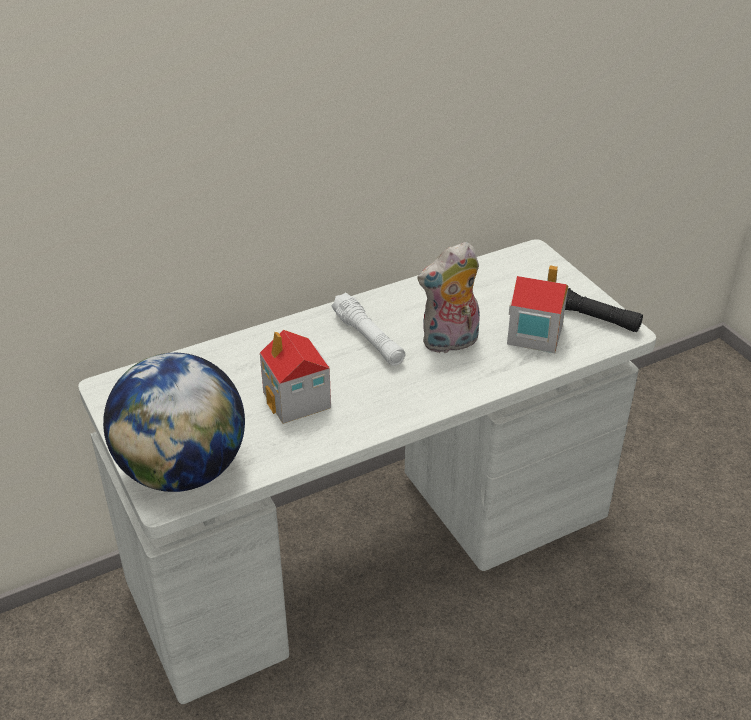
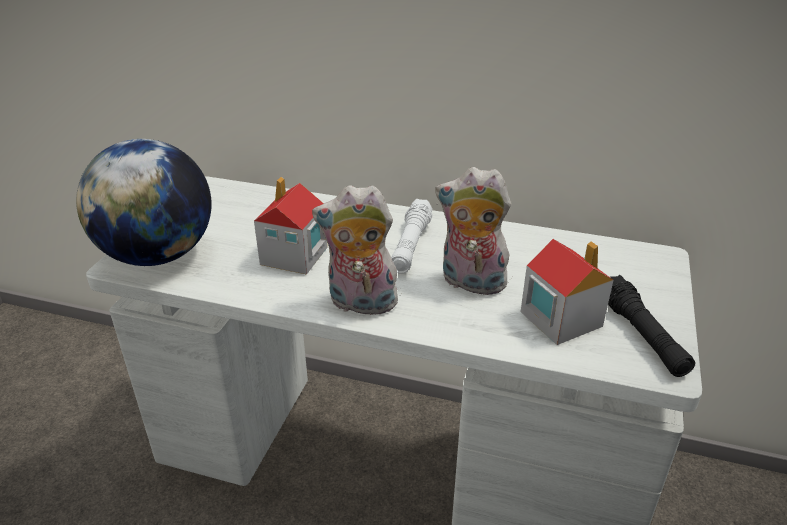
camera: 45 degrees right, 5 degrees down
none -> plush toy [312,185,398,315]

